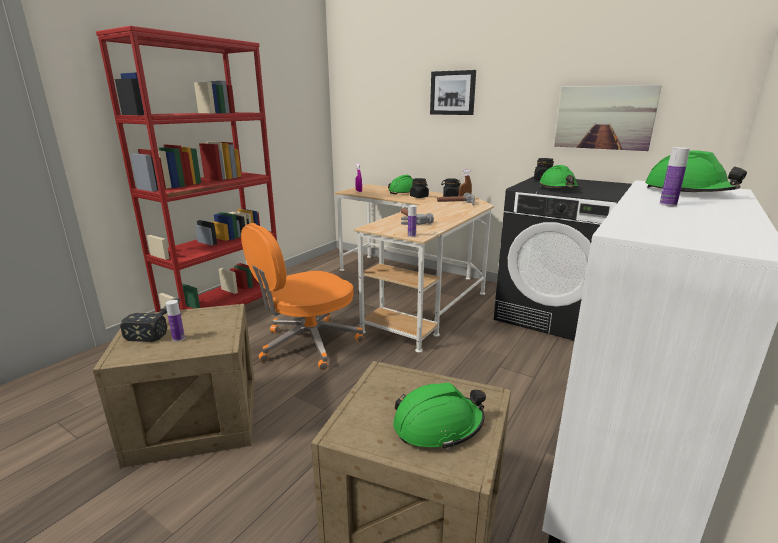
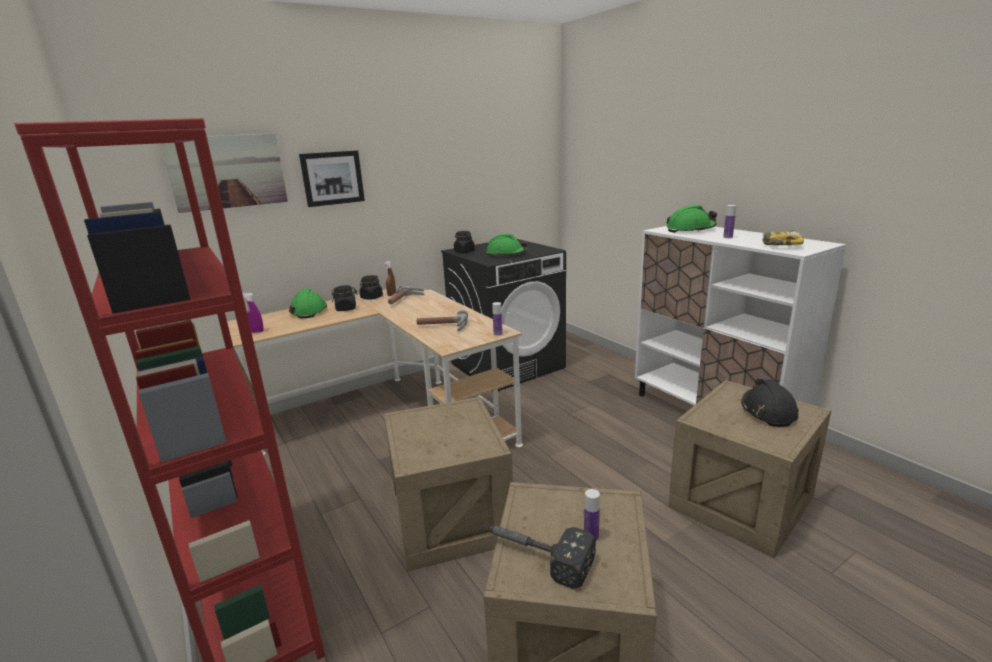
camera: 65 degrees left, 0 degrees up
orange office chair [241,223,364,370] -> crate [384,397,513,571]
green hard hat [393,382,486,450] -> black hard hat [741,378,799,427]
picture [554,85,662,151] -> picture moved to [160,133,288,213]
none -> power drill [763,230,804,246]

